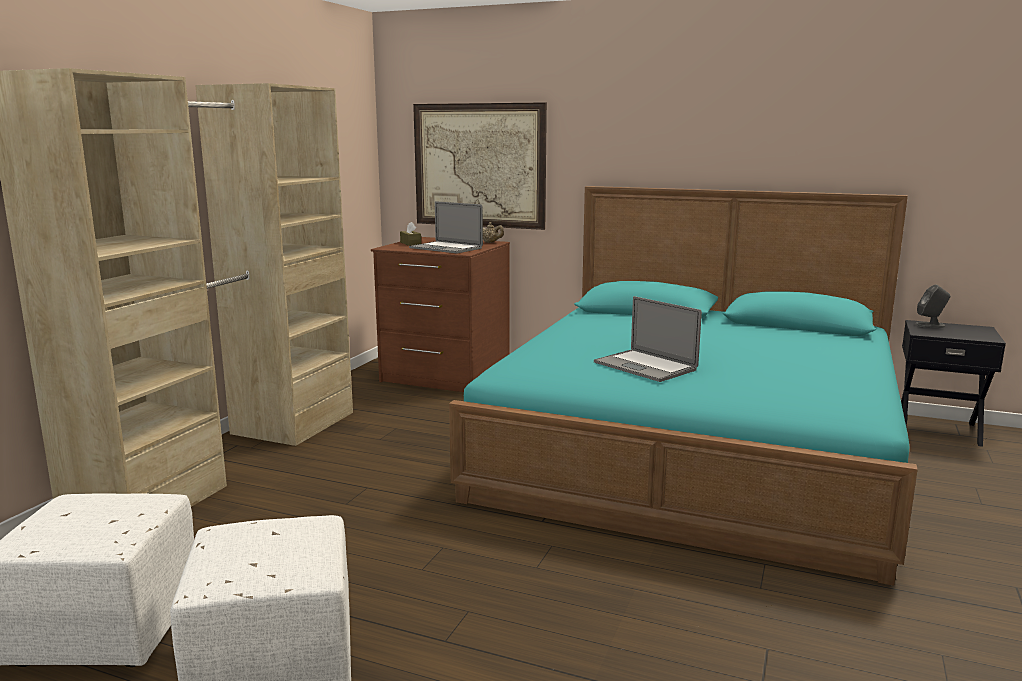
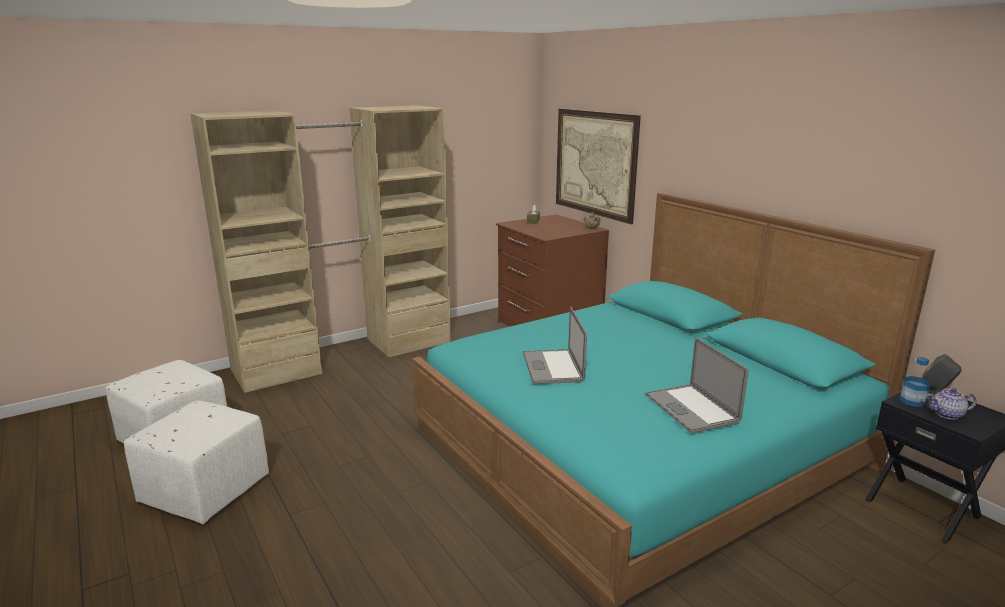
camera: 35 degrees right, 5 degrees up
laptop [409,201,483,253] -> laptop moved to [645,337,749,433]
none -> bottle [900,357,931,407]
none -> teapot [927,388,976,420]

